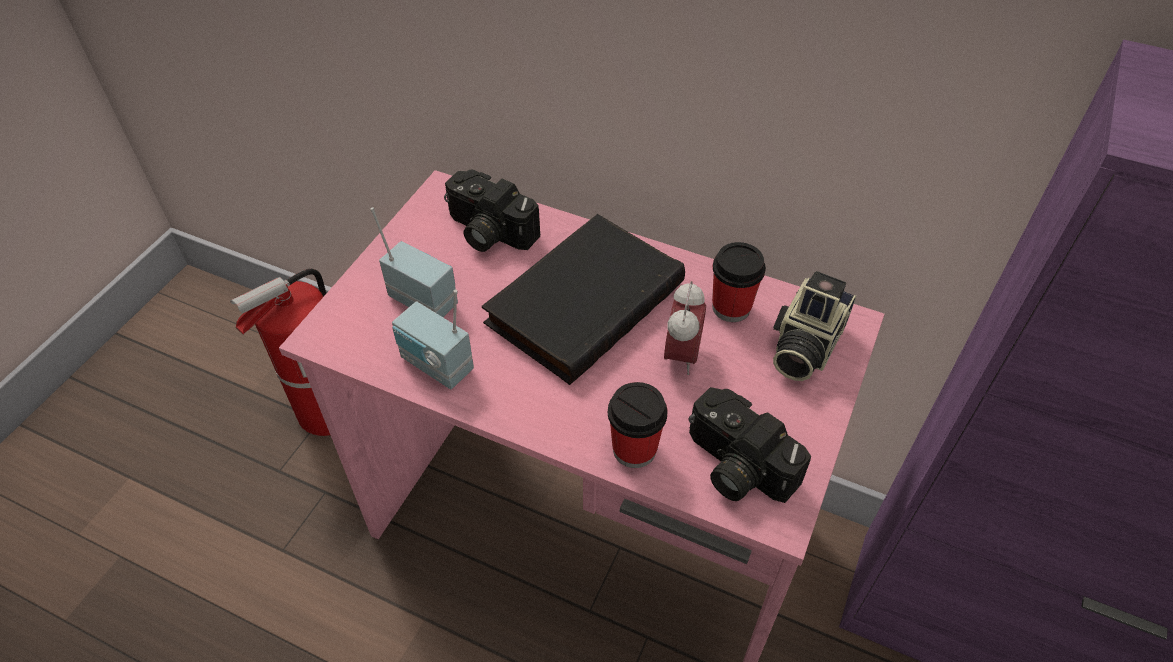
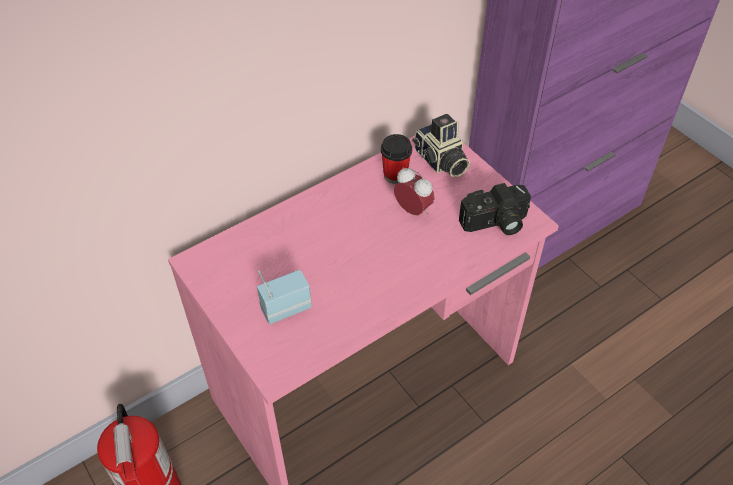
camera: 60 degrees left, 0 degrees up
radio [392,289,474,389] -> none
camera [444,169,540,252] -> none
black book [482,214,685,385] -> none
cup [608,382,668,468] -> none

